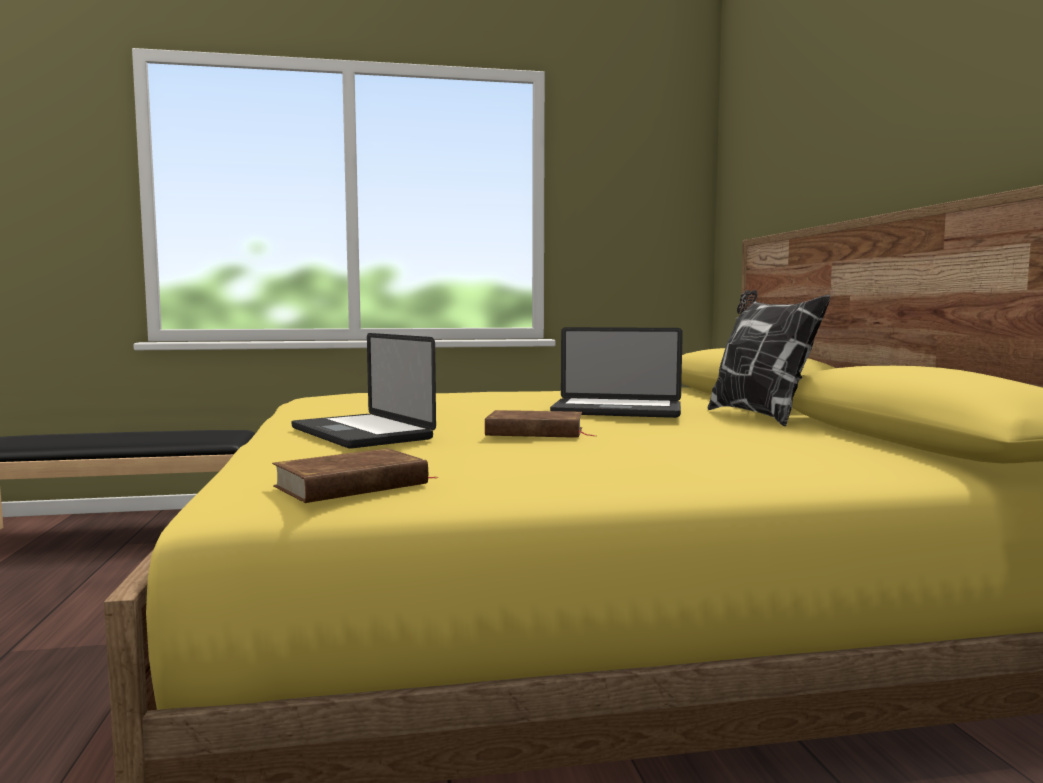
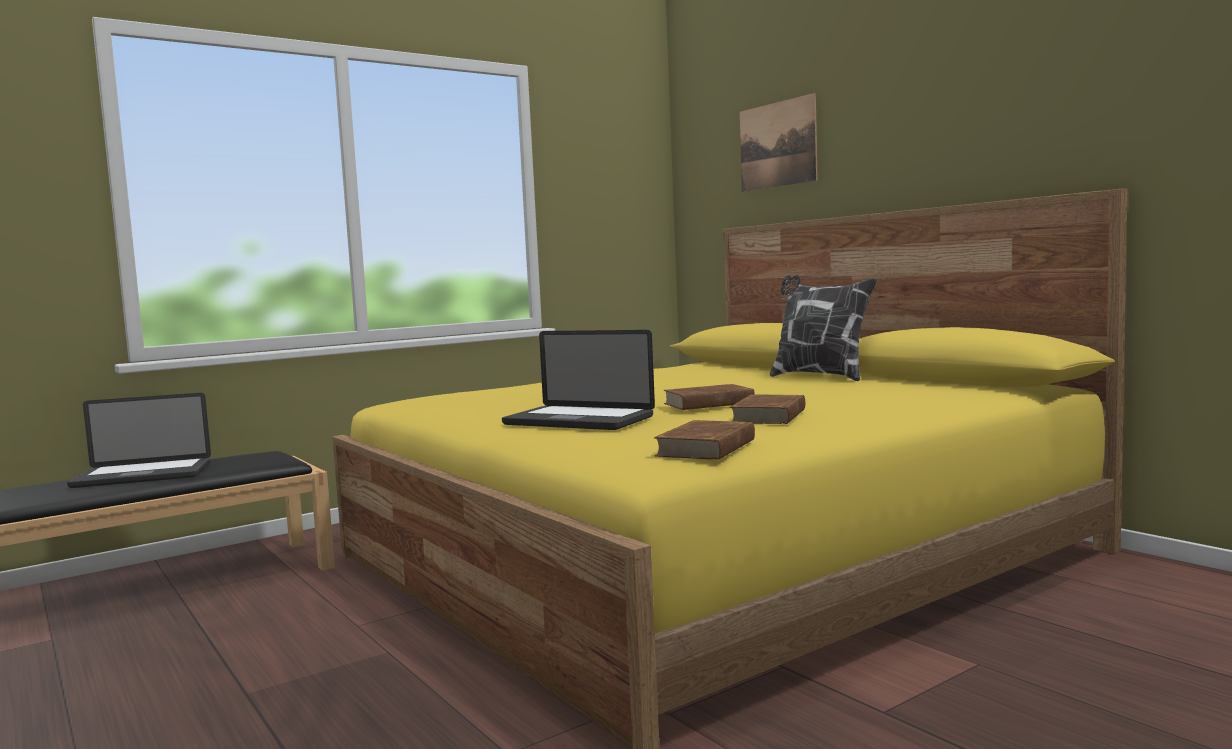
camera: 25 degrees left, 0 degrees up
laptop [550,327,683,418] -> laptop moved to [67,393,211,488]
none -> brown book [730,395,805,424]
none -> picture [740,93,818,192]

